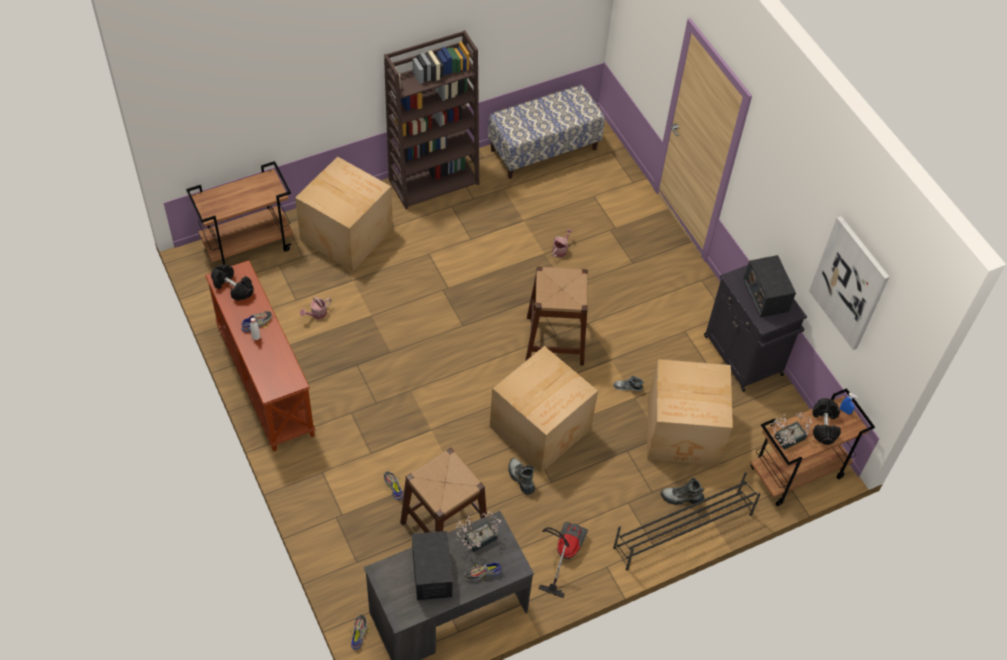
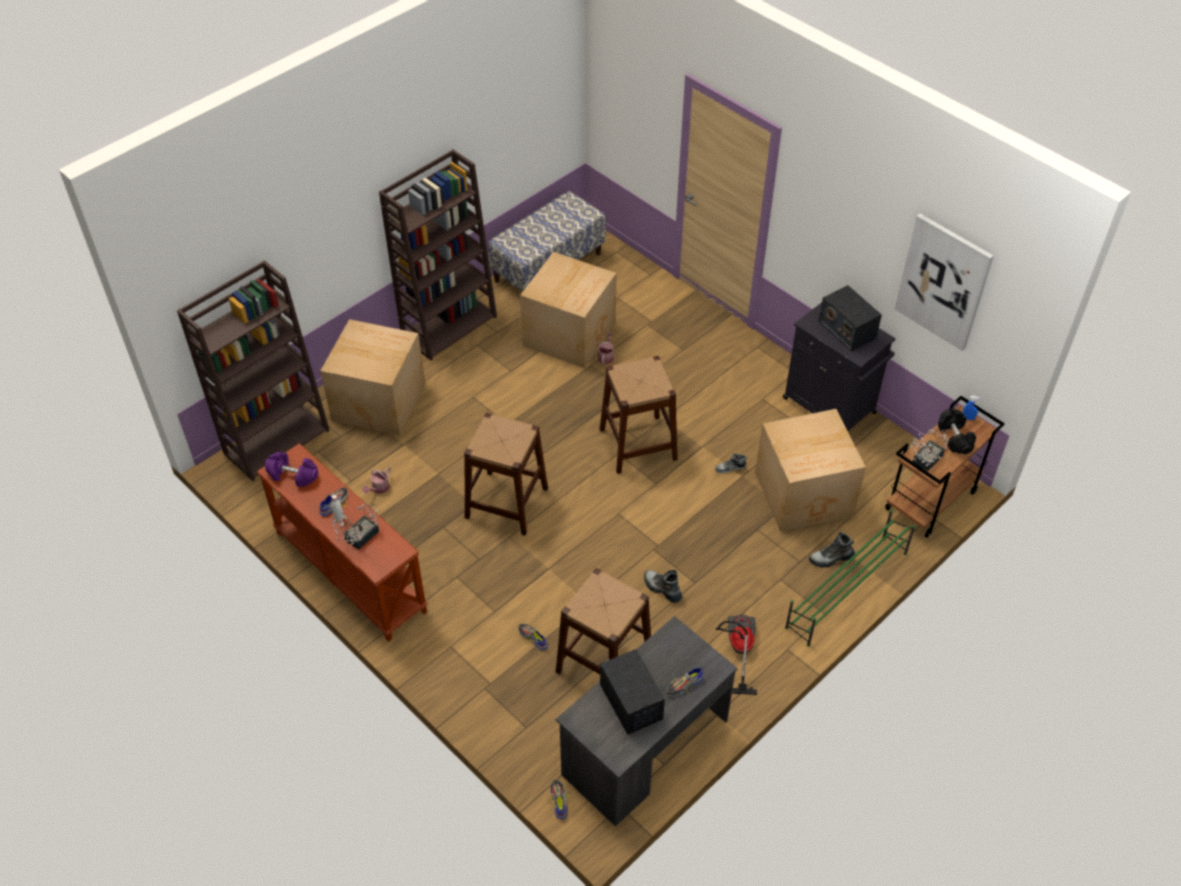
camera: 15 degrees left, 5 degrees down
brown cart [186,161,293,265] -> brown bookcase [177,260,330,481]
black dumbbell [211,264,254,301] -> purple dumbbell [265,452,318,487]
potted plant [456,511,501,552] -> potted plant moved to [332,503,379,550]
cardboard box [490,346,598,472] -> cardboard box moved to [520,252,617,368]
black shoe rack [613,472,761,570] -> green shoe rack [785,510,915,646]
none -> brown stool [464,413,548,536]

